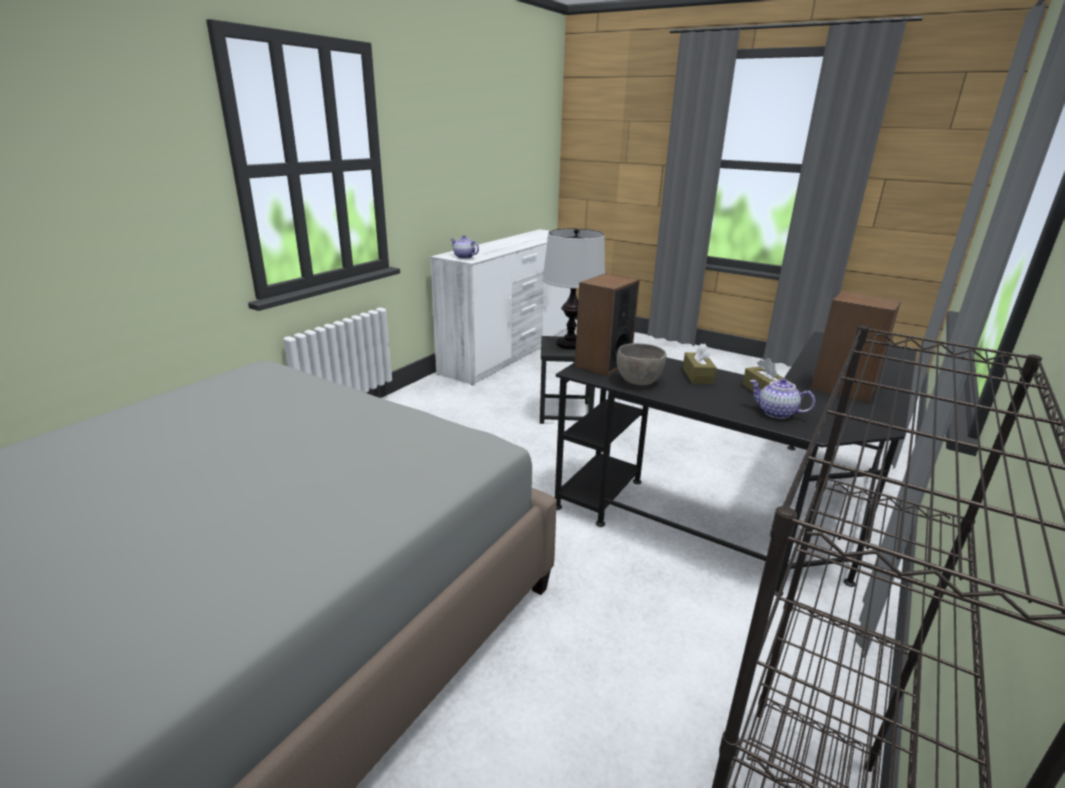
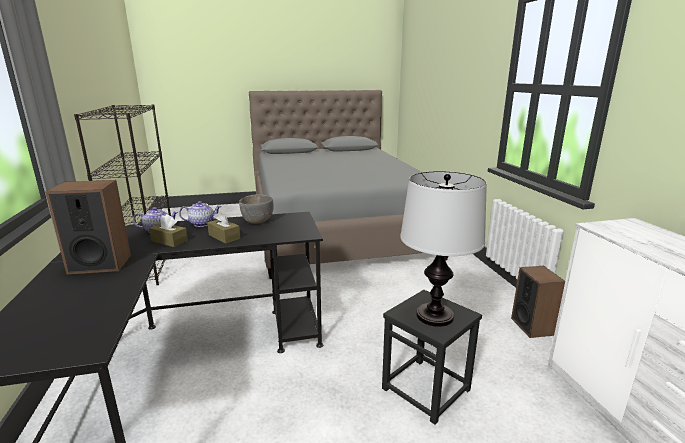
camera: 135 degrees right, 5 degrees down
teapot [450,235,479,259] -> teapot moved to [179,201,221,227]
speaker [575,273,640,376] -> speaker moved to [511,266,565,338]

